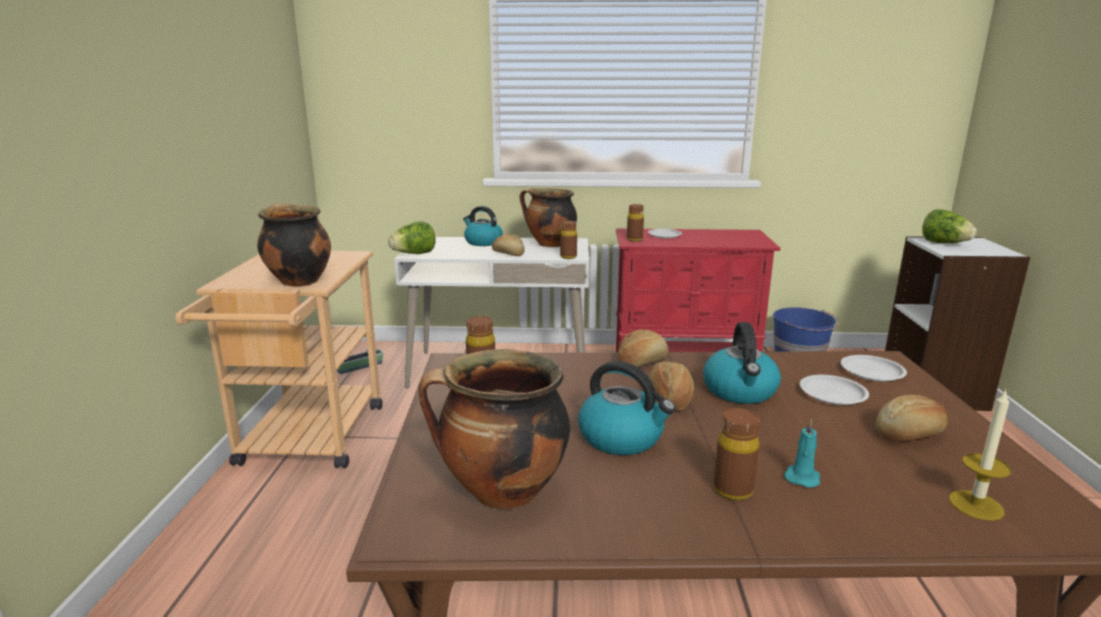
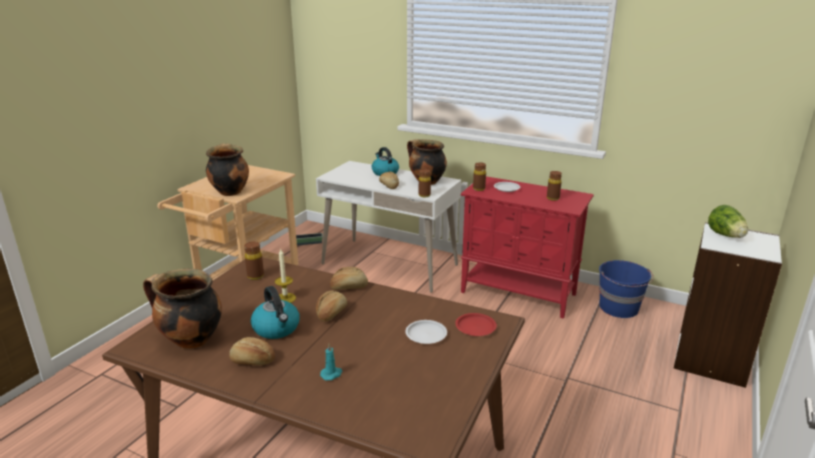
camera: 25 degrees right, 5 degrees up
lettuce [388,221,436,254] -> none
kettle [703,322,781,404] -> none
brown bottle [714,408,760,501] -> brown bottle moved to [547,171,562,201]
white plate [841,355,907,382] -> red plate [455,313,497,336]
bread [875,395,948,441] -> bread moved to [229,337,275,365]
candle [949,389,1011,521] -> candle moved to [275,248,296,303]

